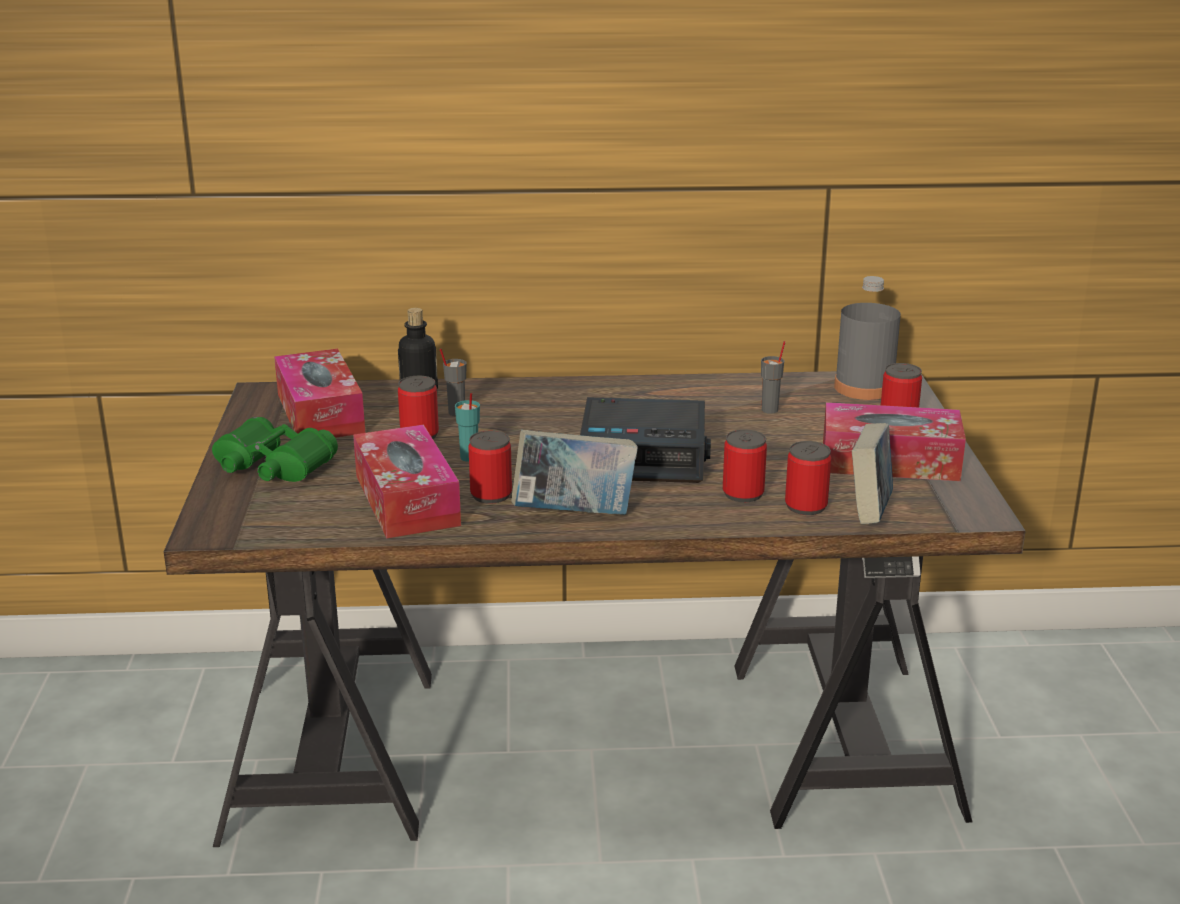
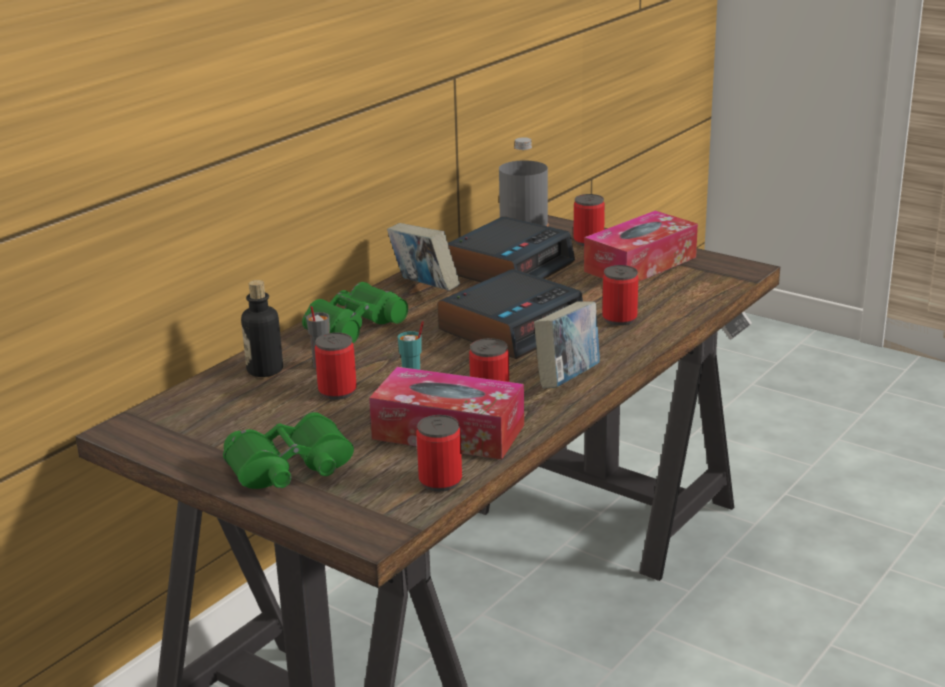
camera: 50 degrees left, 0 degrees up
tissue box [274,349,365,438] -> none
grey cup [761,341,786,414] -> alarm clock [448,216,575,282]
can [785,441,831,515] -> can moved to [416,415,462,492]
book [852,423,893,524] -> book moved to [387,223,460,291]
none -> green binoculars [302,282,408,343]

